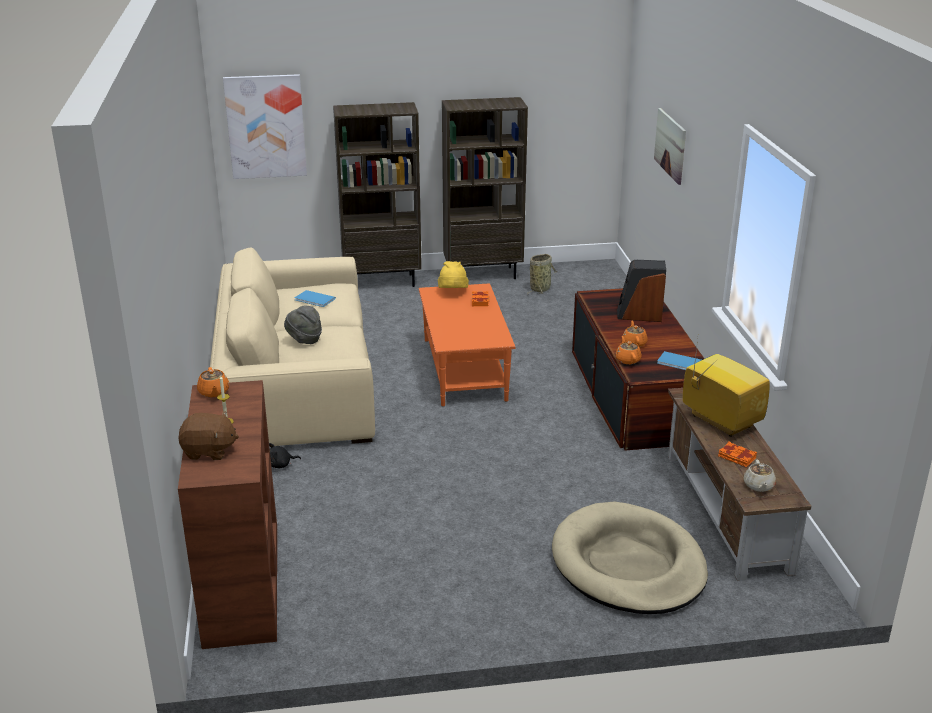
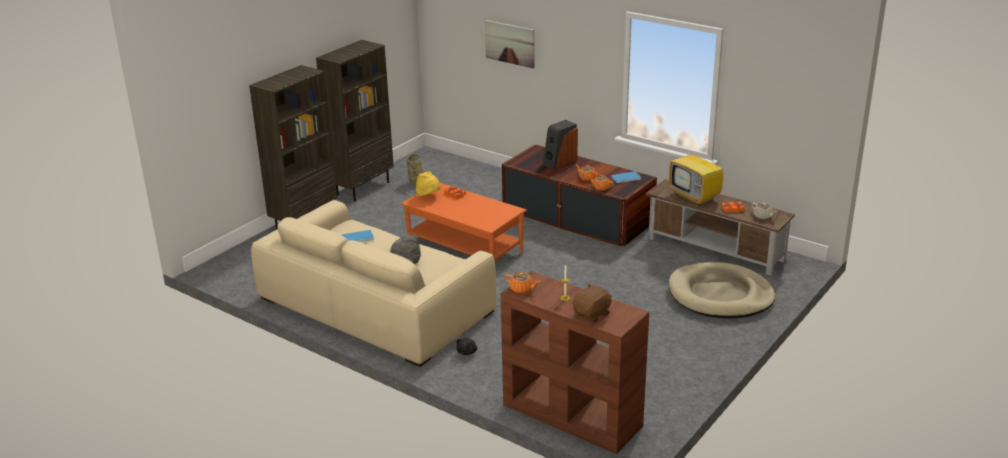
camera: 45 degrees left, 0 degrees up
picture [223,74,307,179] -> none
television [683,339,770,437] -> television turned 135 degrees counterclockwise [669,139,723,205]

